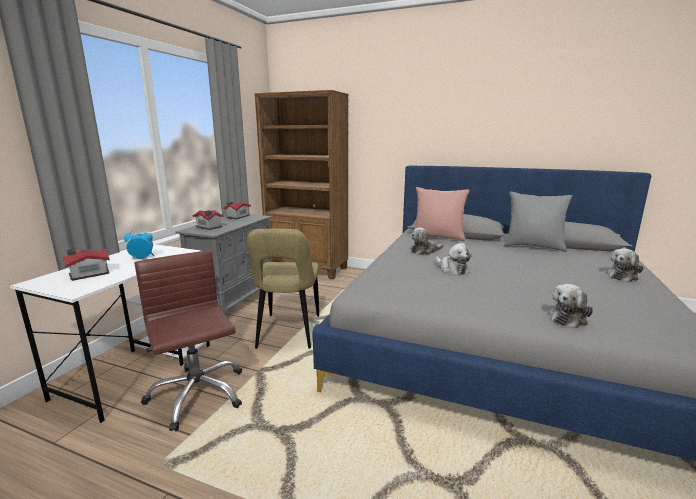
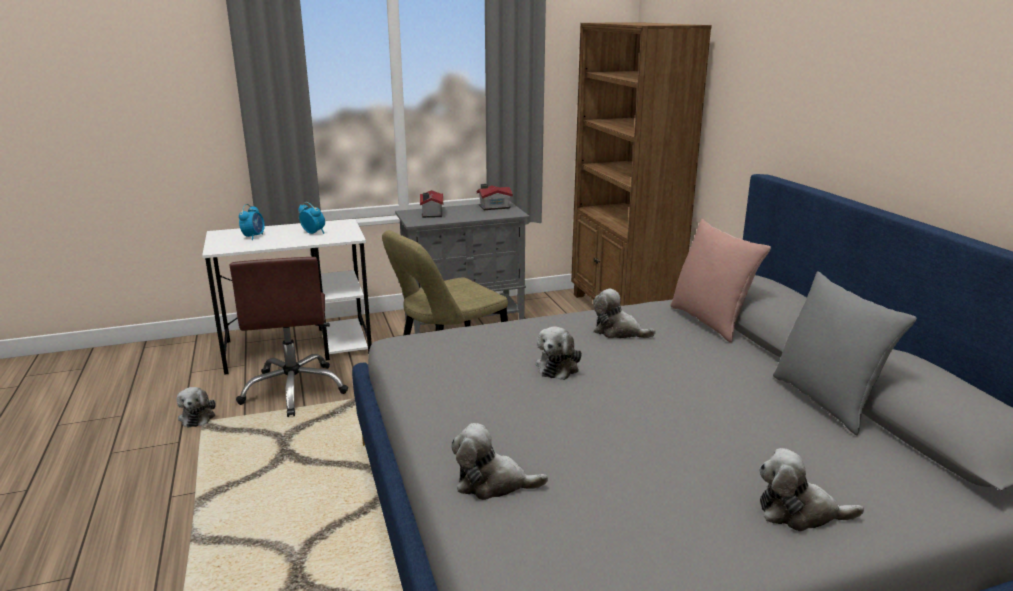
camera: 50 degrees right, 5 degrees up
toy house [63,249,110,281] -> alarm clock [239,204,265,240]
brown office chair [135,250,242,431] -> brown office chair turned 150 degrees clockwise [230,257,348,417]
none -> plush toy [177,387,215,428]

